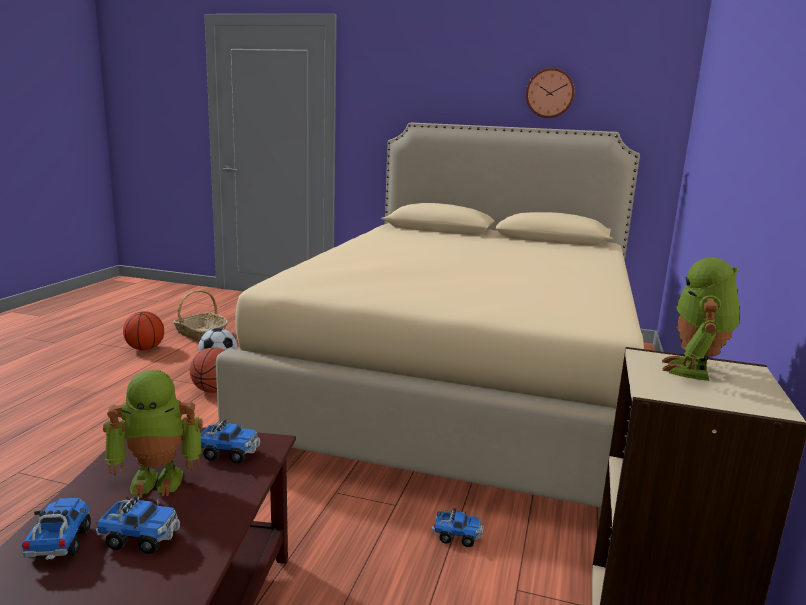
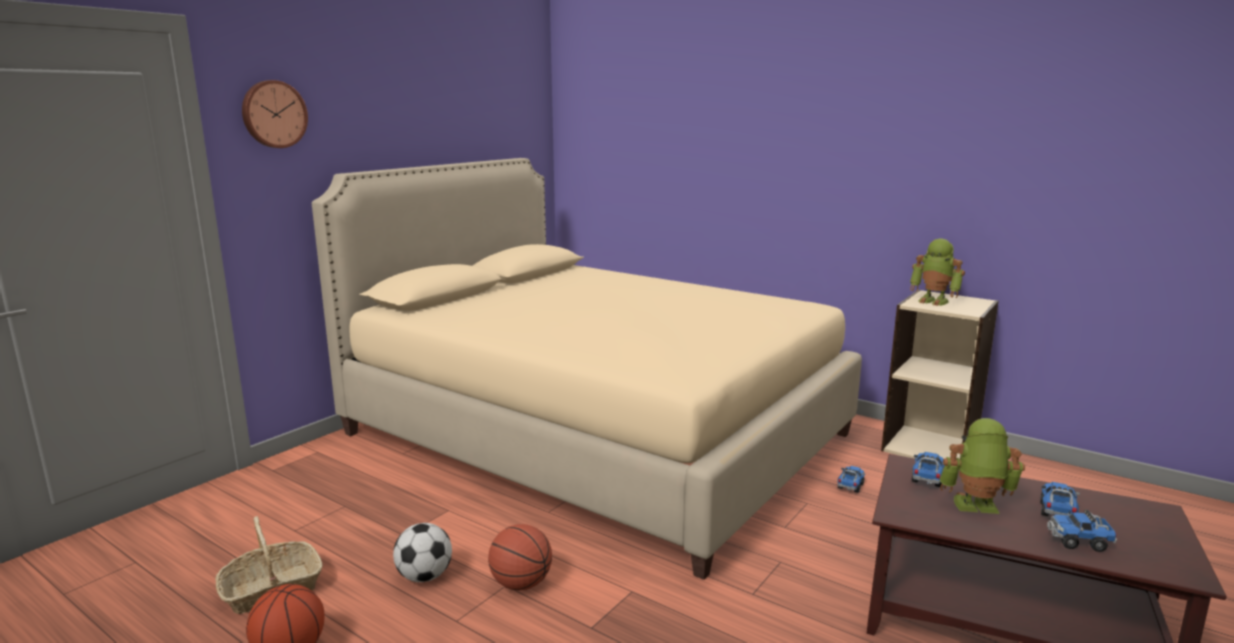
camera: 70 degrees left, 0 degrees up
toy robot [103,370,203,498] -> toy robot turned 90 degrees counterclockwise [940,418,1025,514]
wall clock [526,68,575,118] -> wall clock moved to [242,80,308,148]

